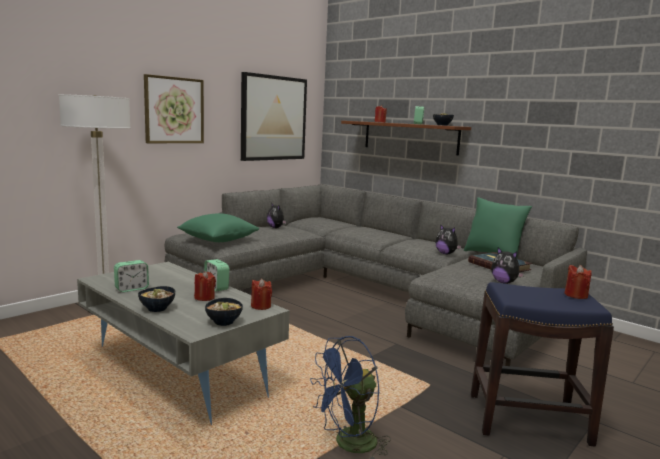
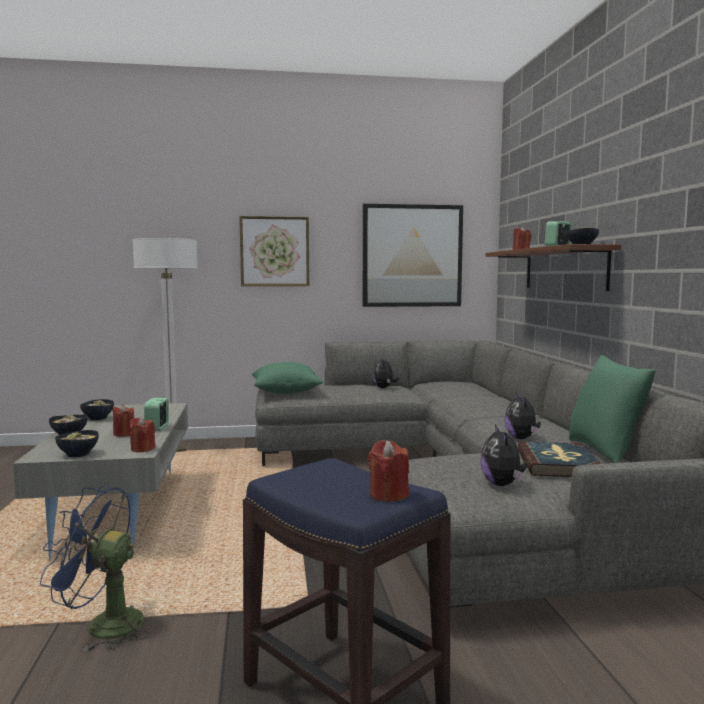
camera: 40 degrees right, 5 degrees down
alarm clock [114,260,149,292] -> bowl [80,399,114,420]

